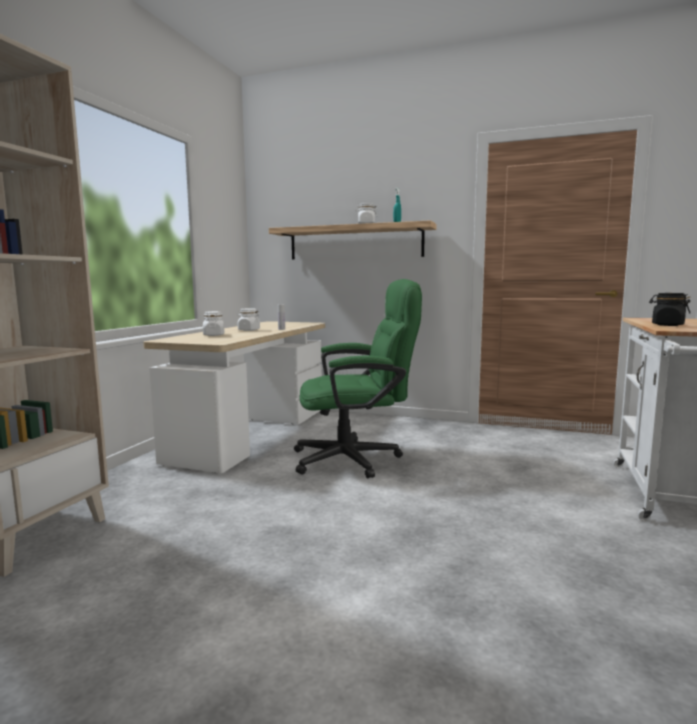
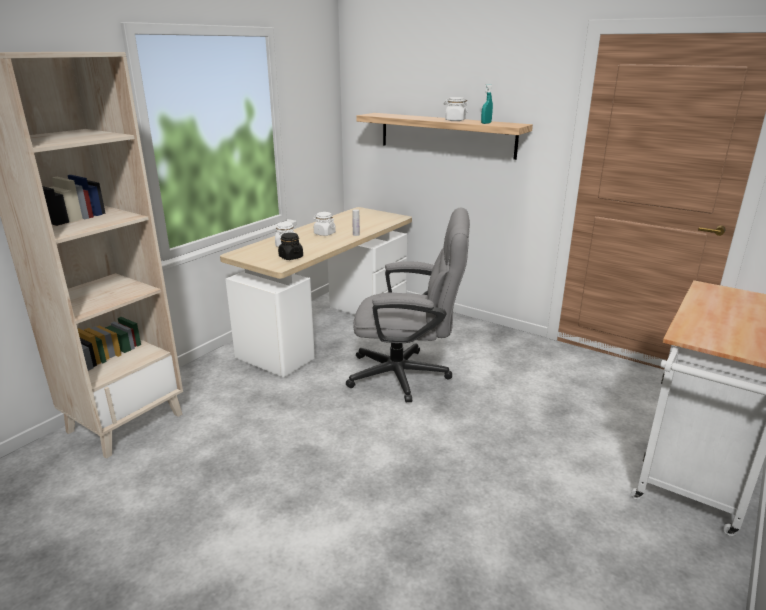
camera: 15 degrees right, 15 degrees up
green office chair [294,279,422,479] -> grey office chair [346,208,470,403]
black jar [649,293,690,326] -> black jar moved to [278,233,303,260]

